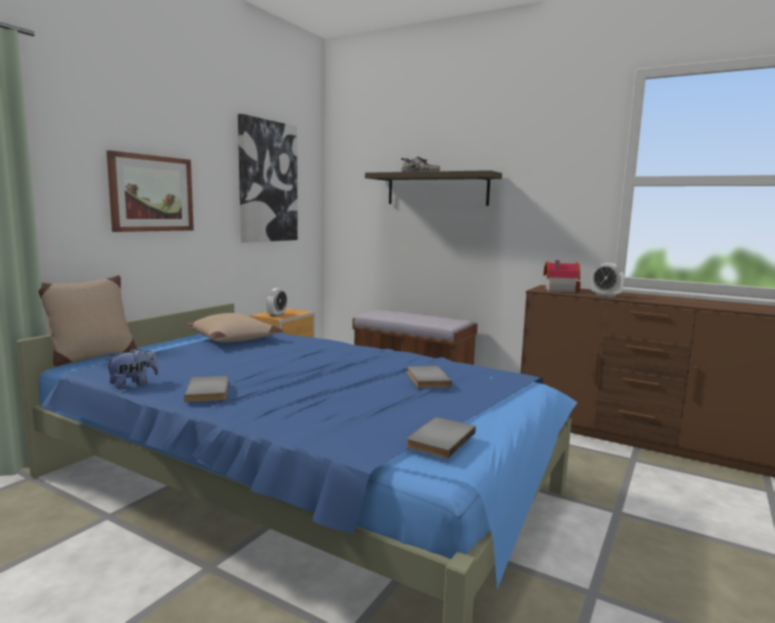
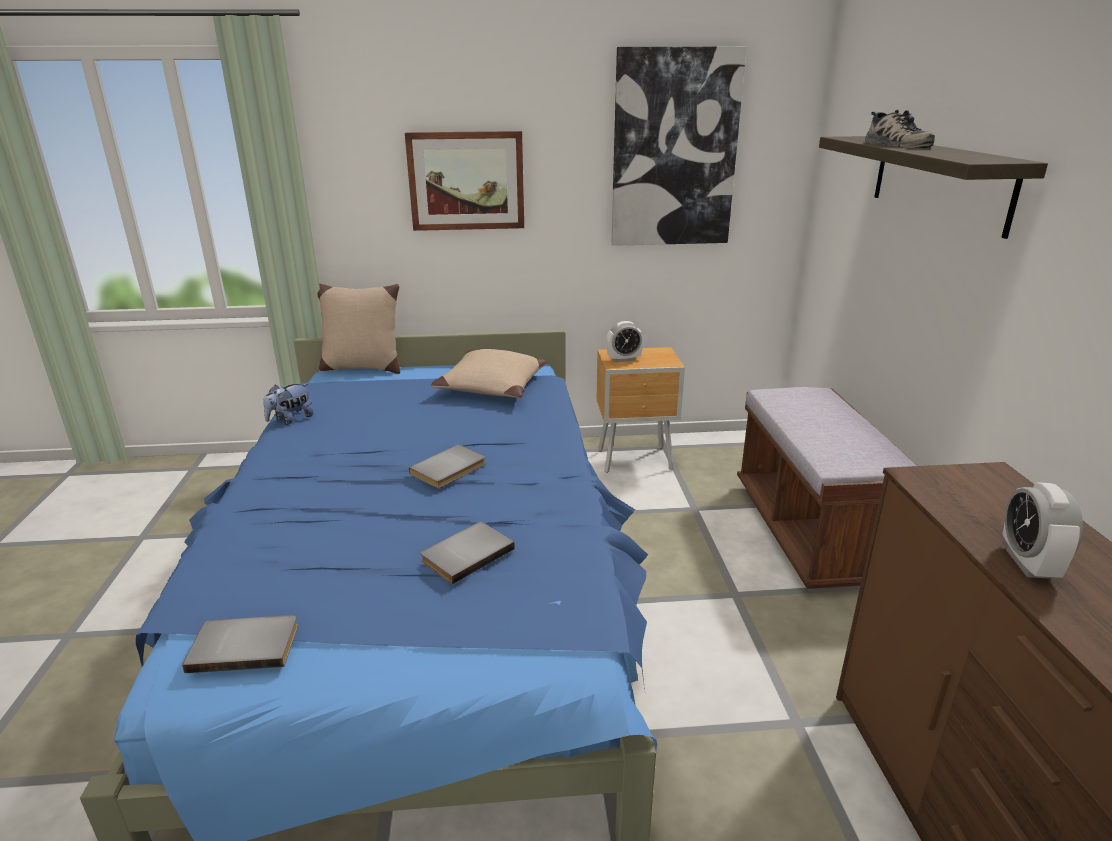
camera: 55 degrees right, 15 degrees up
plush toy [105,348,159,389] -> plush toy turned 120 degrees clockwise [264,384,313,425]
grey book [184,376,229,402] -> grey book moved to [409,444,486,488]
toy house [543,260,581,293] -> none

